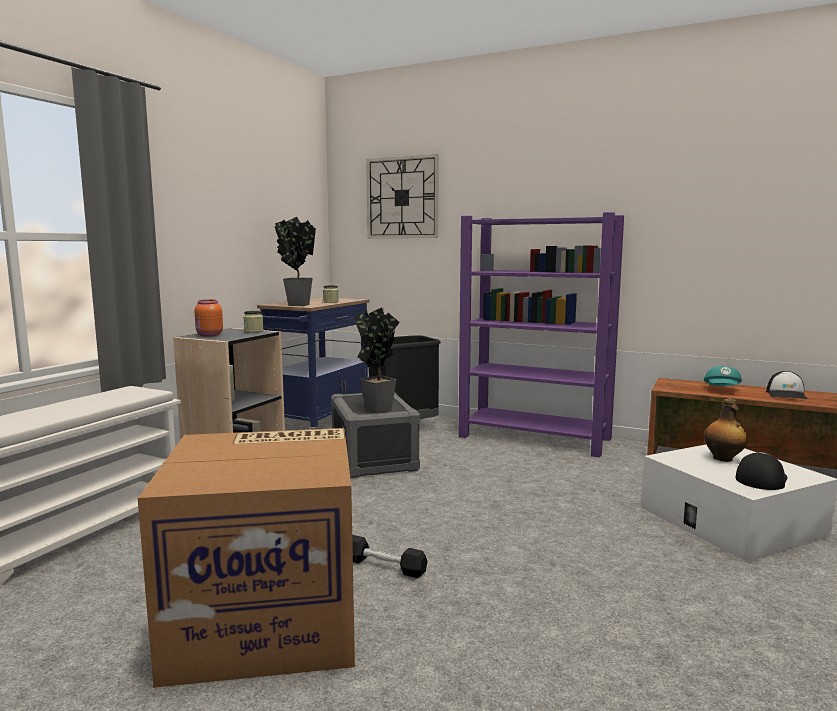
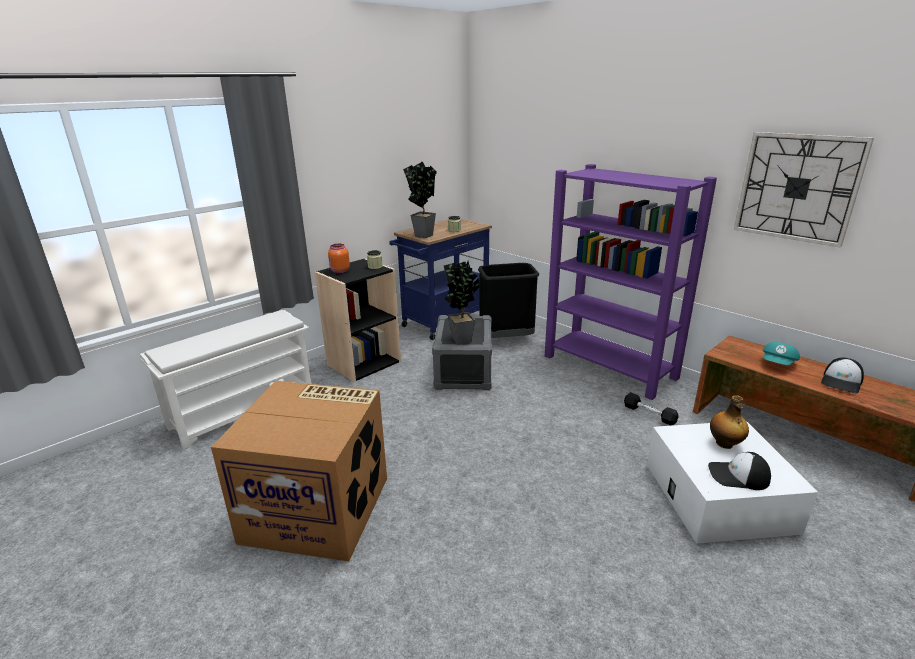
camera: 20 degrees right, 15 degrees up
black dumbbell [352,535,428,578] -> black dumbbell moved to [624,392,679,425]
wall clock [366,154,439,238] -> wall clock moved to [734,132,874,248]
cap [735,452,787,490] -> cap turned 135 degrees counterclockwise [708,452,771,490]

